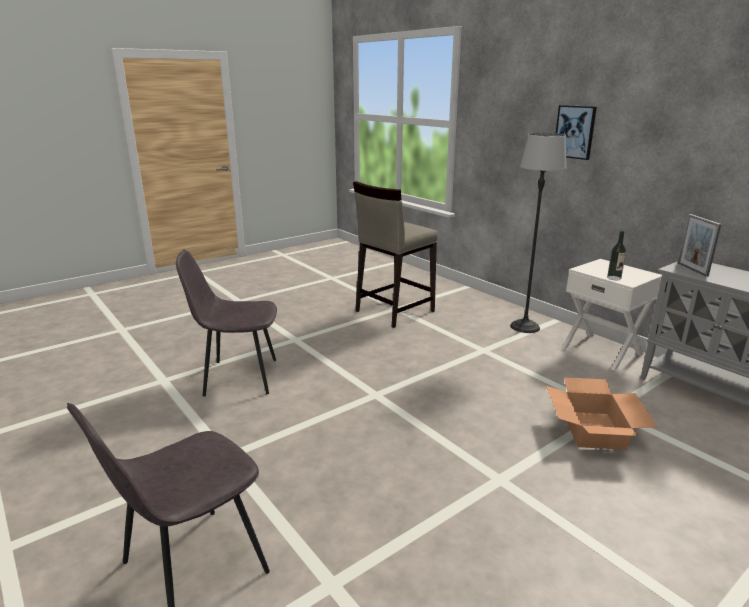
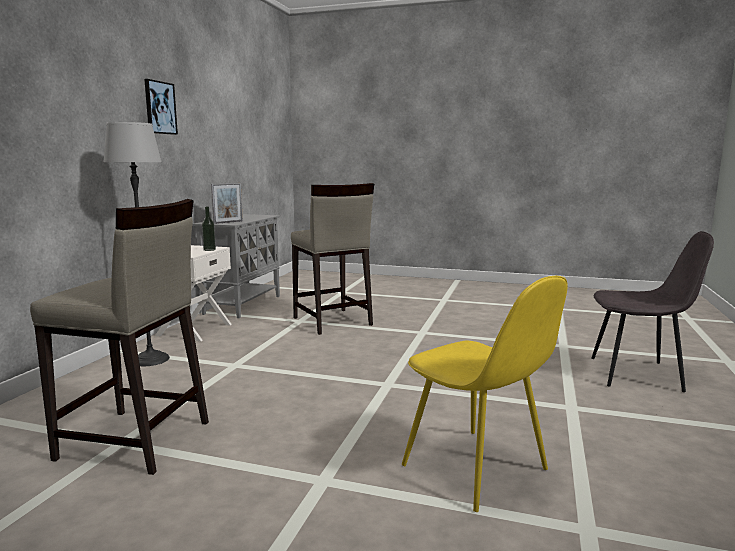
camera: 125 degrees left, 10 degrees down
grey chair [176,250,277,397] -> yellow chair [402,276,568,512]
cardboard box [546,378,657,450] -> beige stool [291,183,374,335]
picture [556,105,597,160] -> picture moved to [144,79,178,135]

